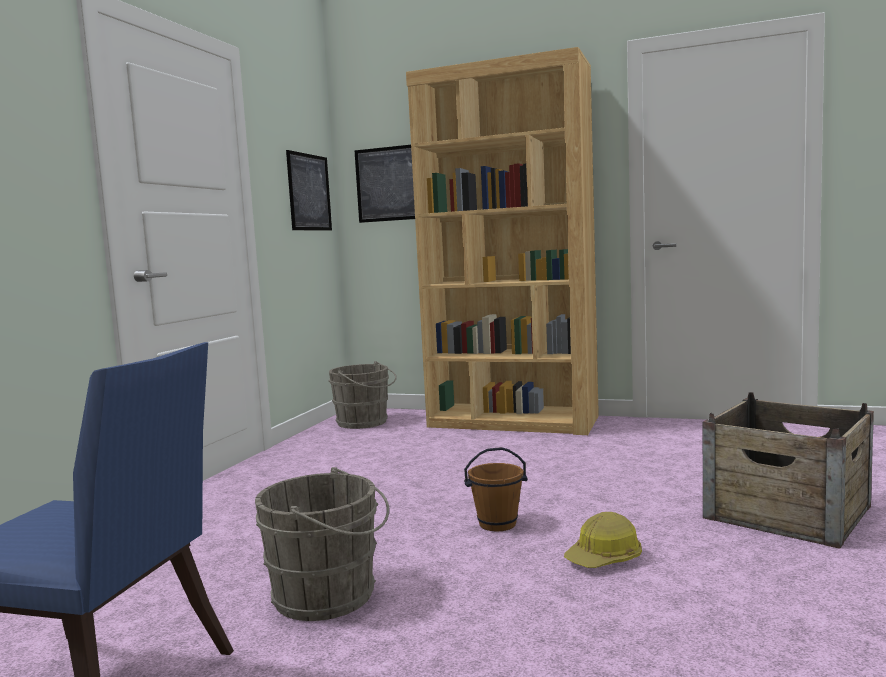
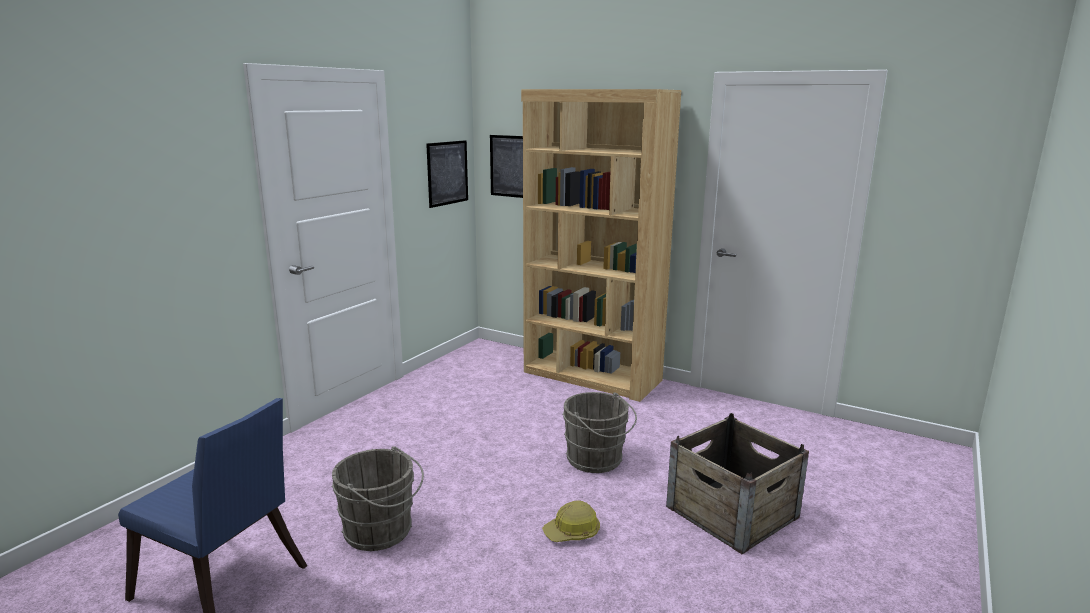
camera: 10 degrees right, 10 degrees up
grey bucket [329,361,397,429] -> grey bucket moved to [562,392,637,473]
brown bucket [464,447,528,532] -> none

